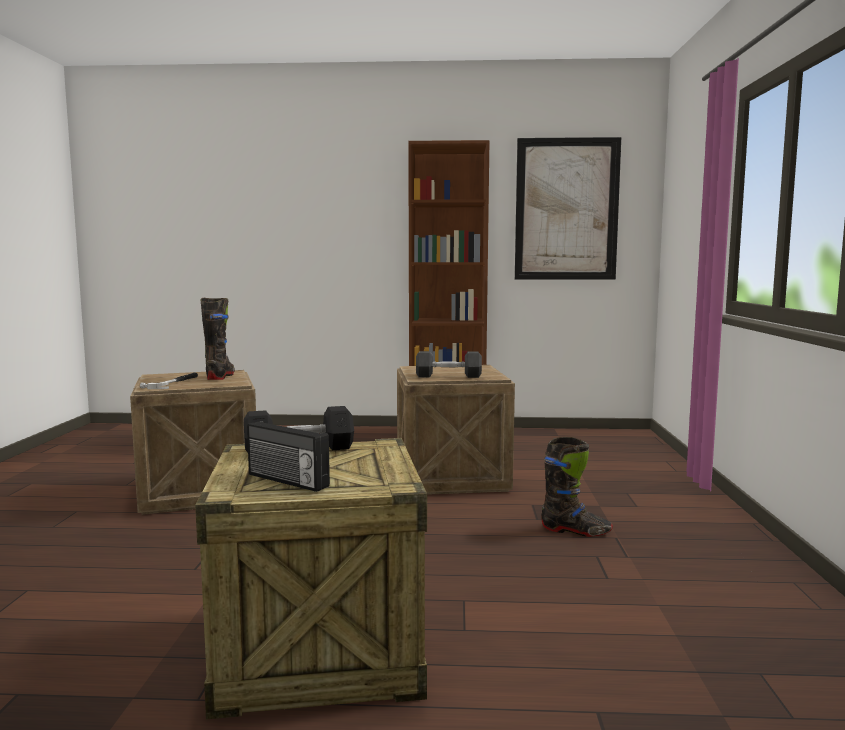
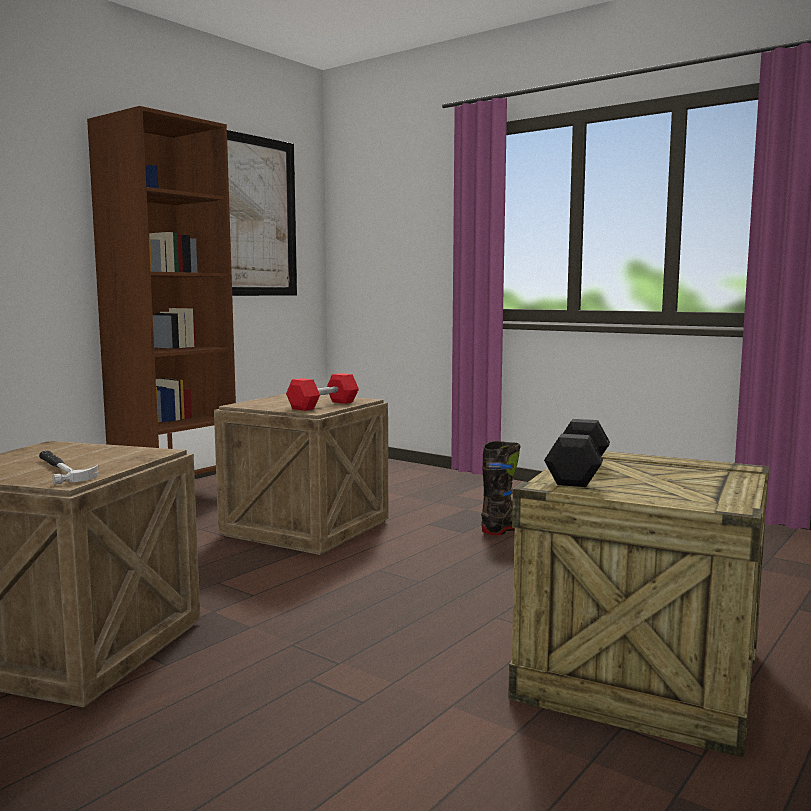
camera: 55 degrees left, 0 degrees up
black boot [200,298,235,380] -> none
radio [247,421,330,492] -> none
grey dumbbell [416,351,482,378] -> red dumbbell [286,373,359,411]

